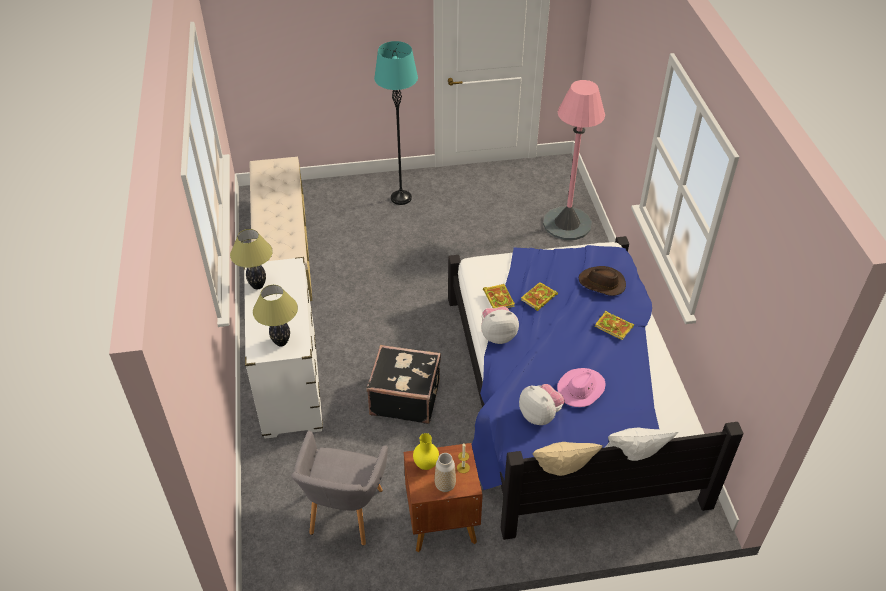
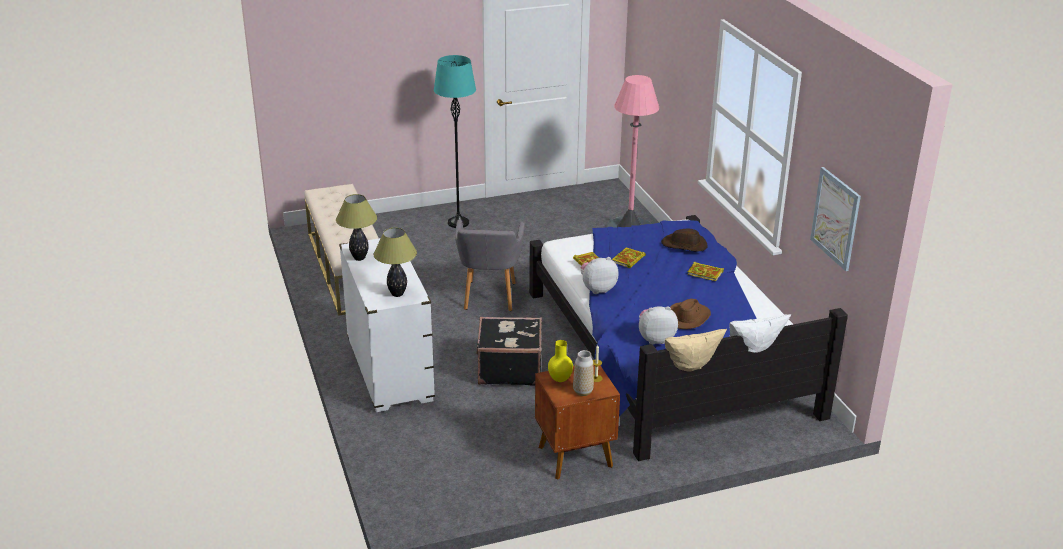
camera: 10 degrees left, 15 degrees down
grey armchair [291,431,388,545] -> grey armchair moved to [455,220,525,311]
plush toy [519,384,565,425] -> plush toy turned 45 degrees counterclockwise [639,306,678,345]
pink hat [557,368,606,407] -> brown hat [670,299,711,329]
none -> picture [810,167,861,271]

